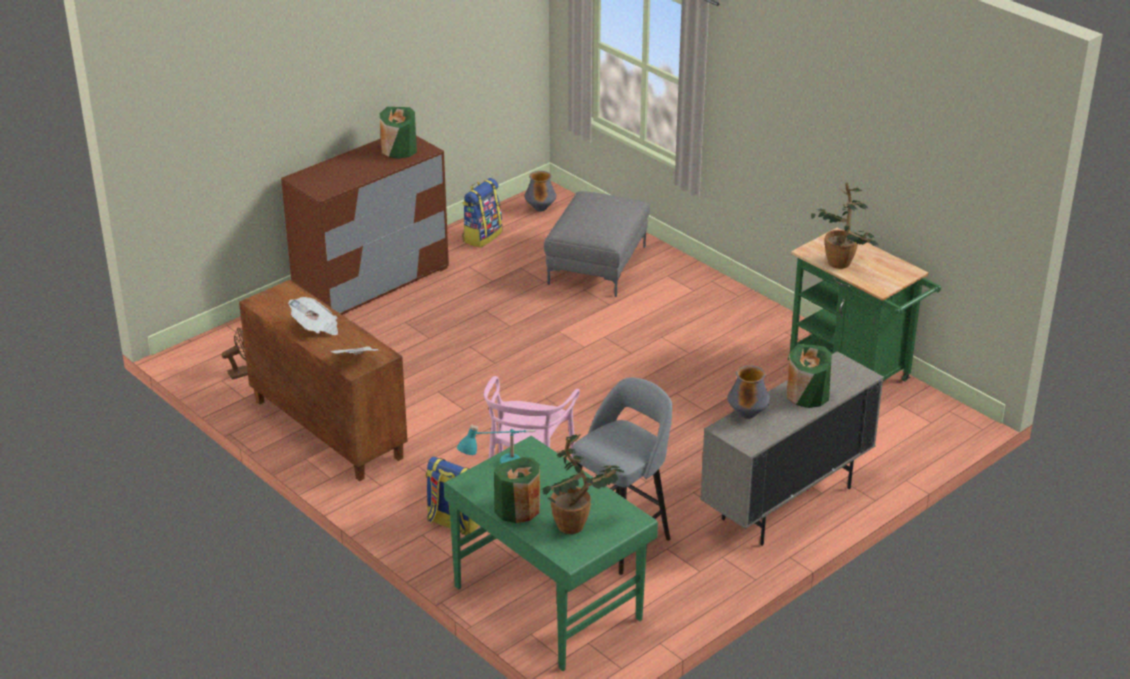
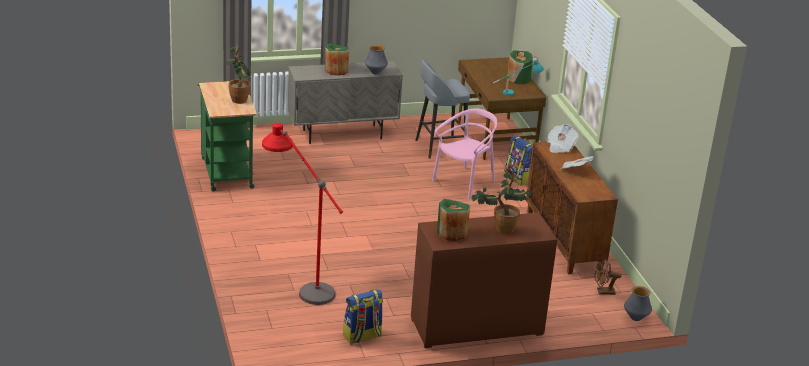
camera: 155 degrees left, 5 degrees down
green desk [444,436,658,671] -> brown desk [458,57,546,160]
vase [524,171,556,212] -> vase moved to [624,286,652,321]
potted plant [541,434,624,534] -> potted plant moved to [471,168,531,234]
grey ottoman [544,191,650,297] -> red floor lamp [262,123,343,305]

